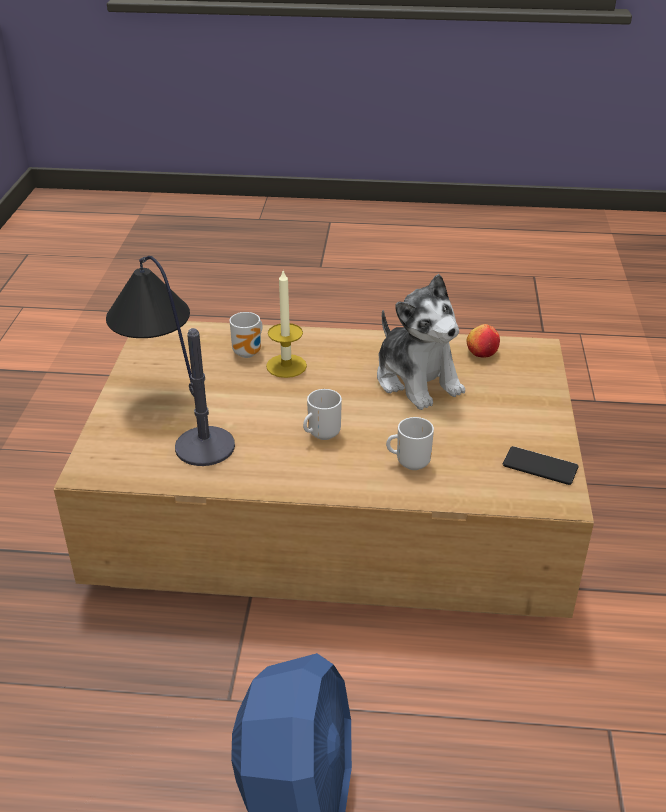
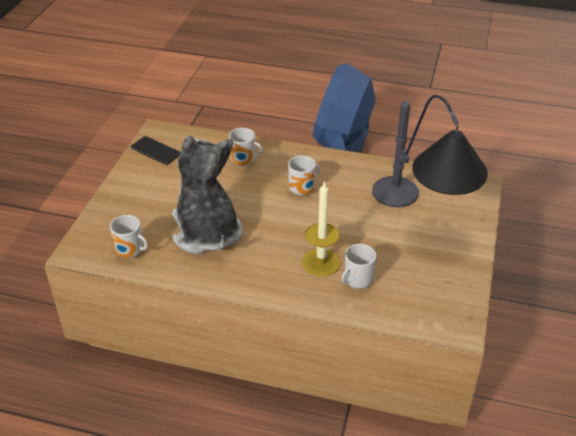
camera: 170 degrees left, 5 degrees up
apple [466,324,500,358] -> mug [110,215,148,258]

